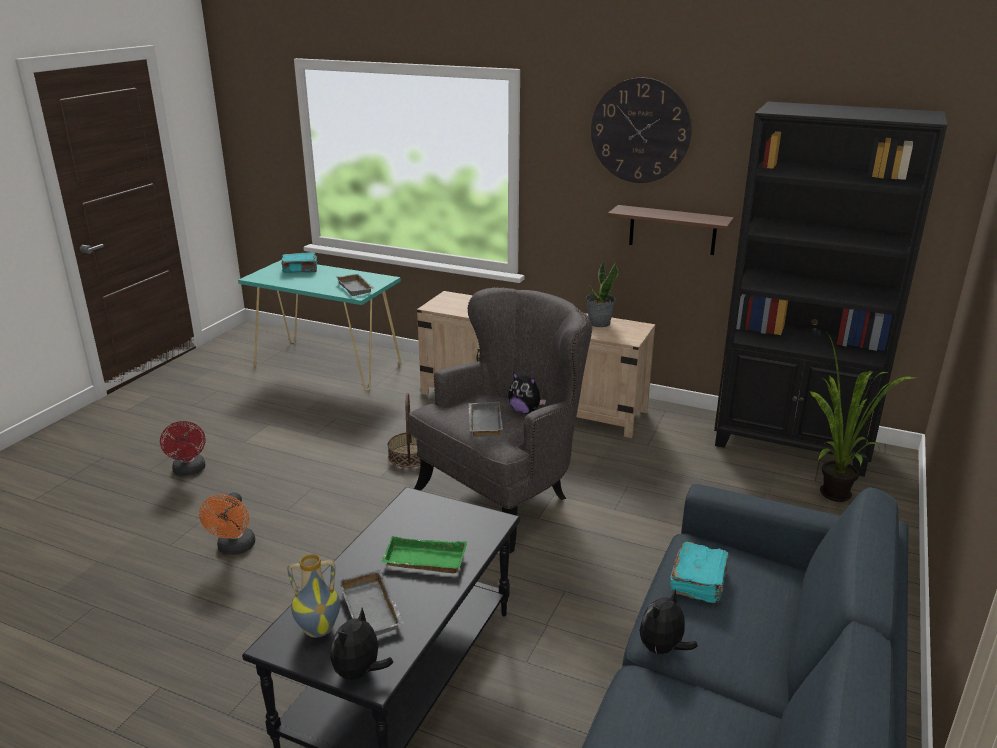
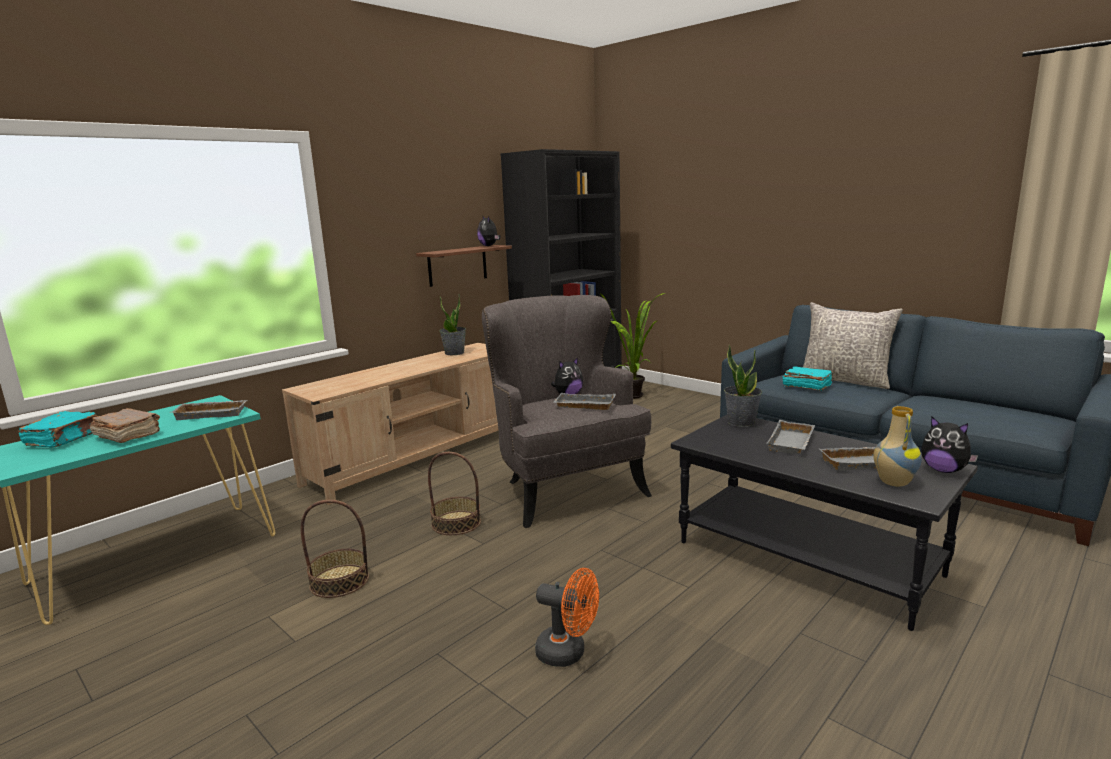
camera: 70 degrees left, 10 degrees down
red fan [160,421,206,476] -> none
green tray [381,536,467,573] -> grey tray [767,420,815,454]
wall clock [591,77,692,183] -> none
plush toy [640,589,698,658] -> plush toy moved to [477,216,501,246]
none -> brown book [90,408,160,443]
none -> basket [301,500,369,598]
none -> potted plant [724,345,762,427]
none -> grey pillow [803,302,903,389]

